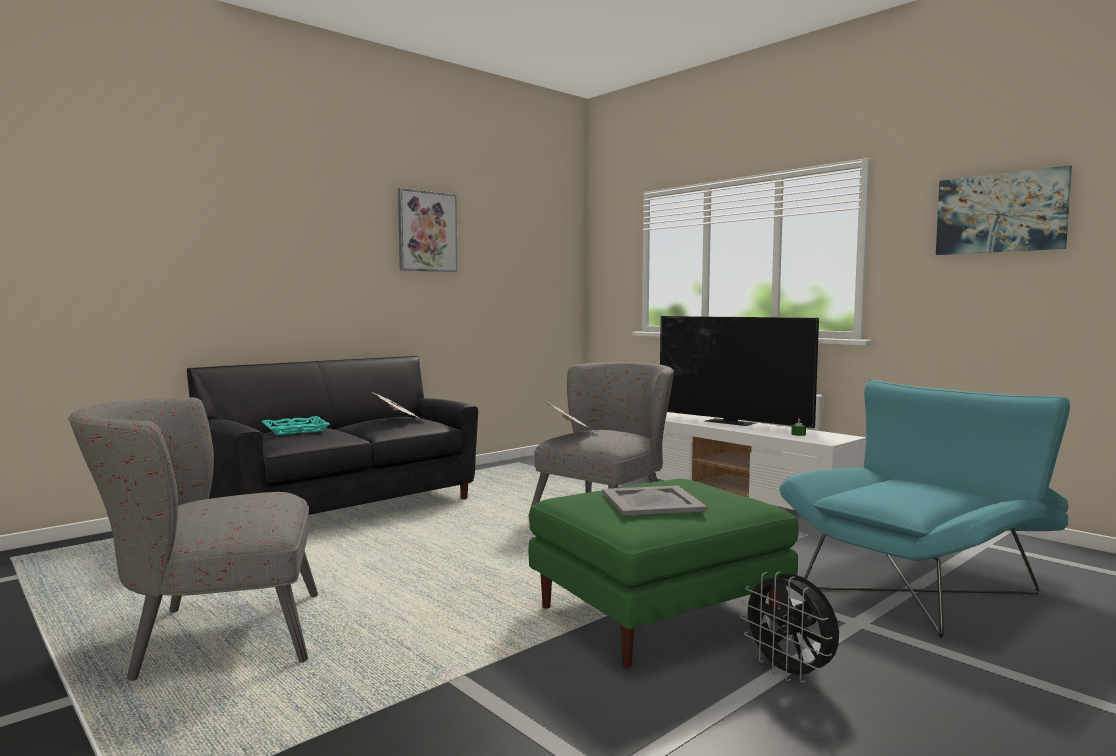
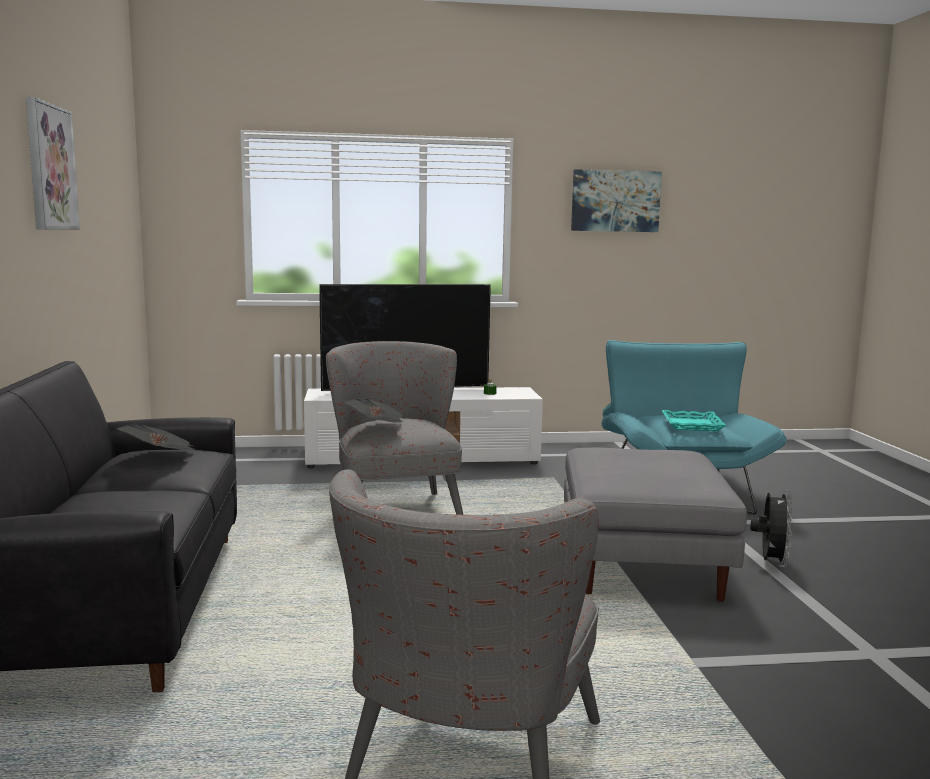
camera: 55 degrees left, 5 degrees up
turquoise tray [262,416,330,435] -> turquoise tray moved to [662,410,727,431]
green ottoman [529,479,798,668] -> grey ottoman [564,448,747,602]
grey tray [602,485,707,515] -> none
black fan [740,572,839,683] -> black fan turned 75 degrees counterclockwise [750,490,793,567]

